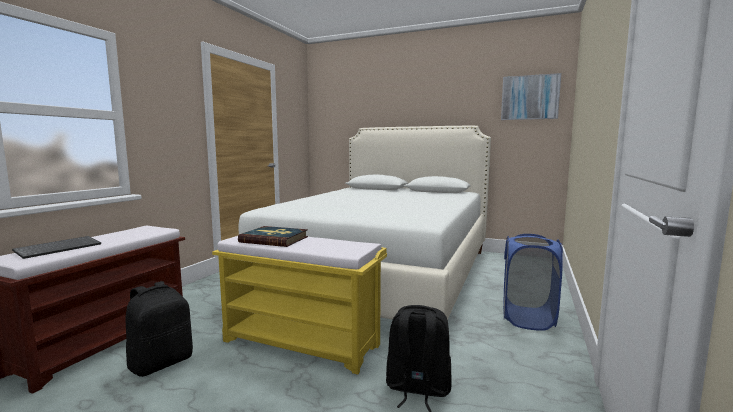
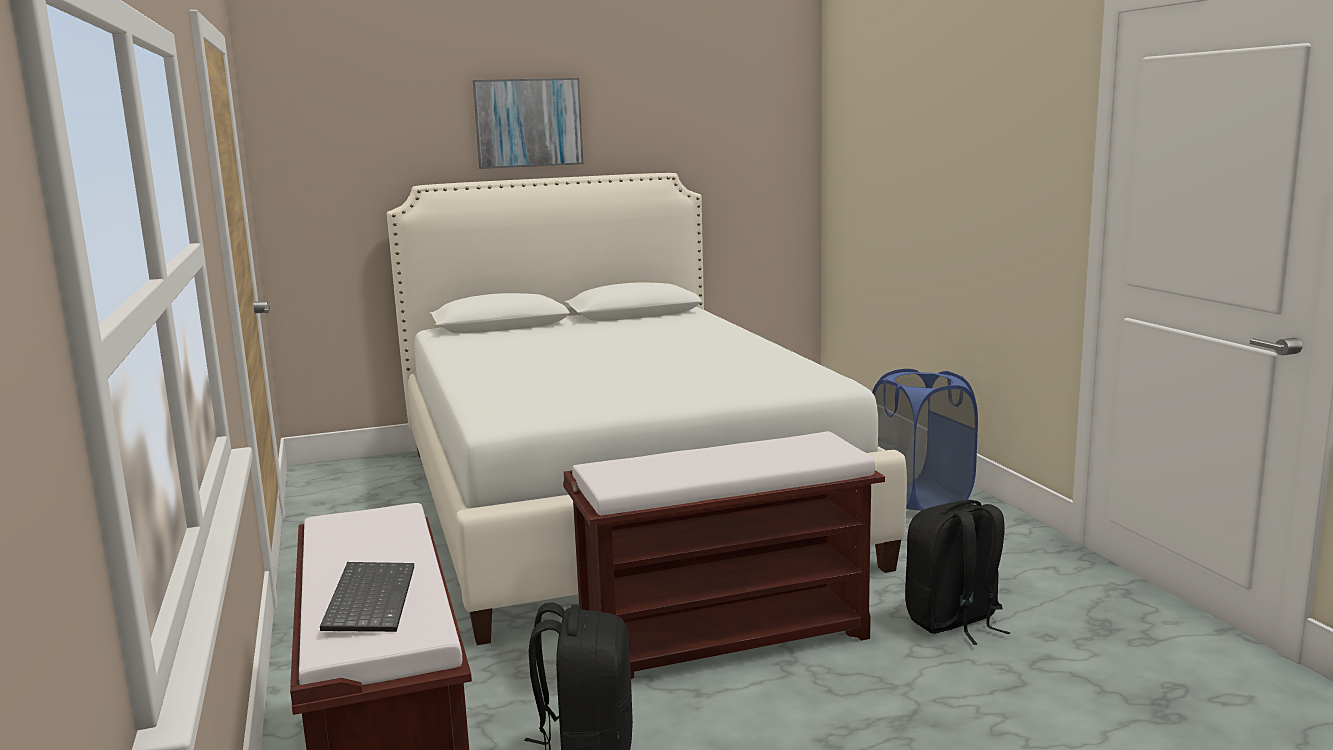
camera: 40 degrees left, 5 degrees up
yellow bench [212,236,387,375] -> brown bench [563,431,885,679]
book [238,226,308,247] -> none
picture [501,73,561,120] -> picture moved to [473,78,583,169]

